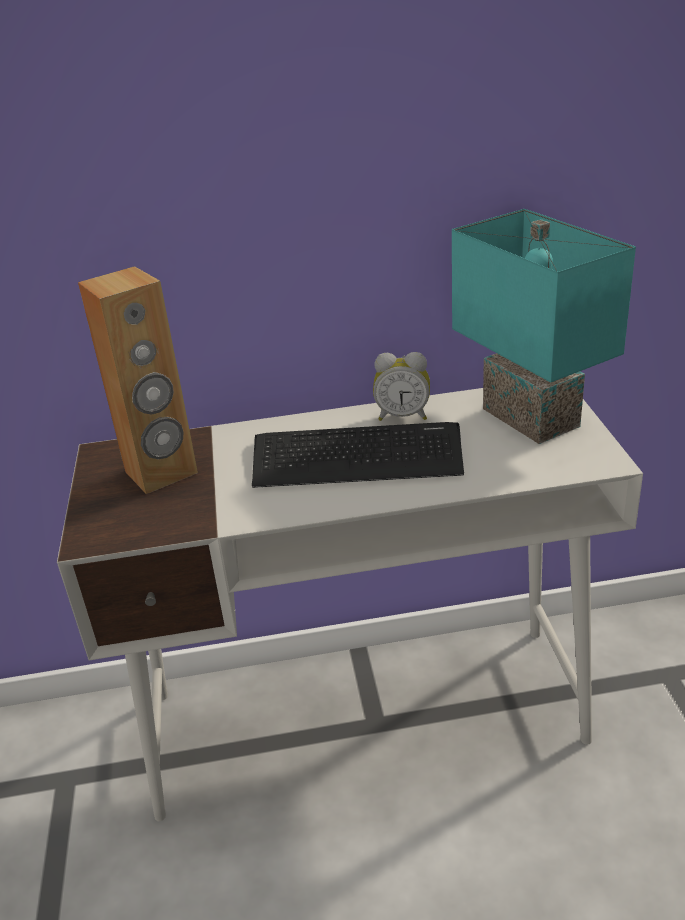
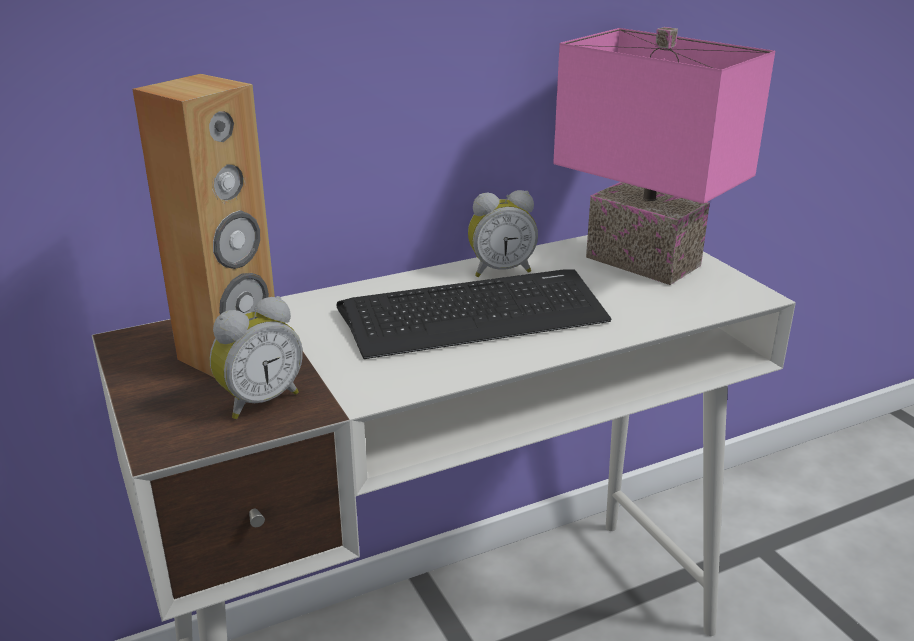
camera: 20 degrees left, 5 degrees down
turquoise table lamp [452,209,636,444] -> pink table lamp [553,27,775,285]
none -> alarm clock [210,296,303,419]

